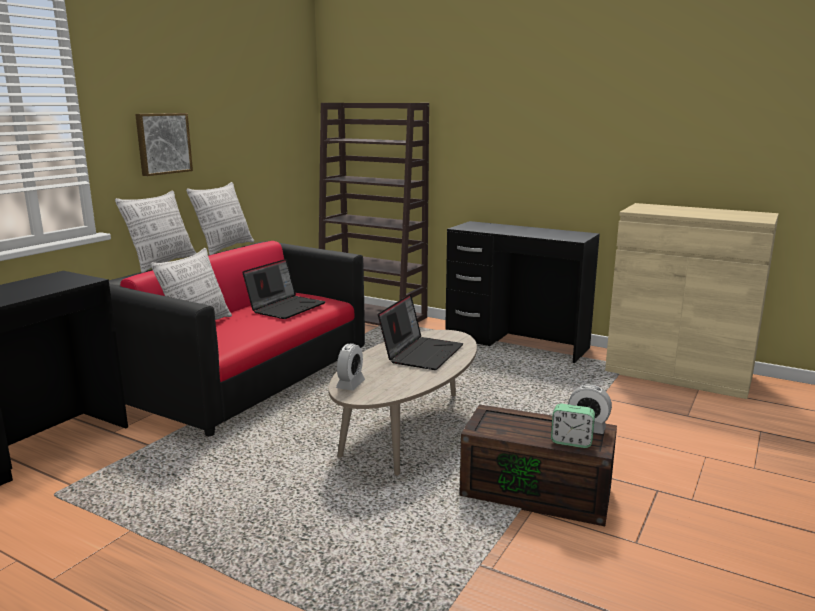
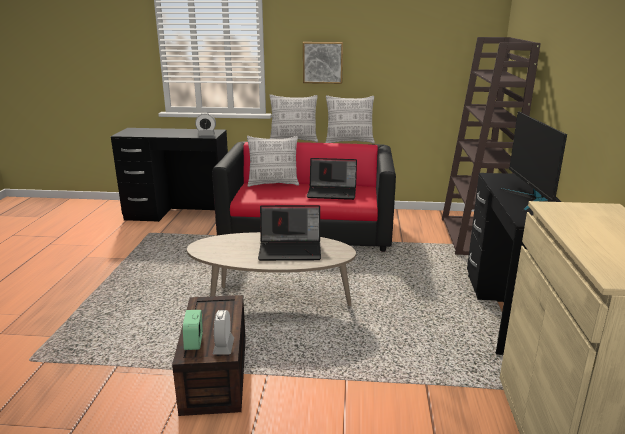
camera: 65 degrees right, 5 degrees up
alarm clock [336,343,365,390] -> alarm clock moved to [195,113,216,136]
none -> monitor [499,111,567,211]

